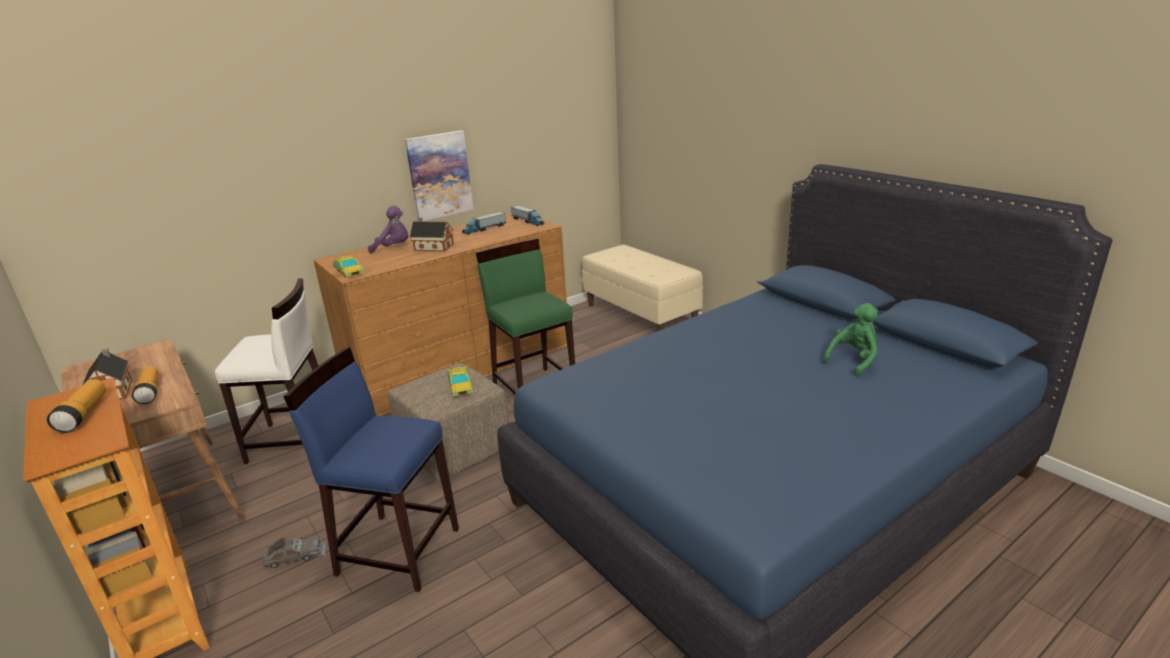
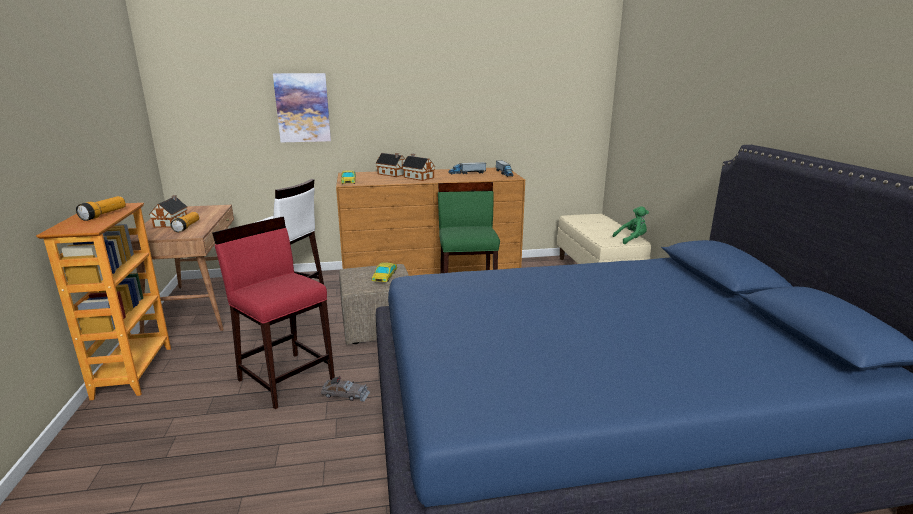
camera: 25 degrees right, 5 degrees down
grey toy car [263,535,326,568] -> grey toy car moved to [321,376,370,401]
blue stool [283,347,459,592] -> red stool [212,217,335,409]
purple plush toy [368,205,408,254] -> toy house [376,153,406,177]
picture [405,130,474,221] -> picture moved to [273,73,331,142]
green plush toy [822,303,878,376] -> green plush toy moved to [613,206,649,244]

